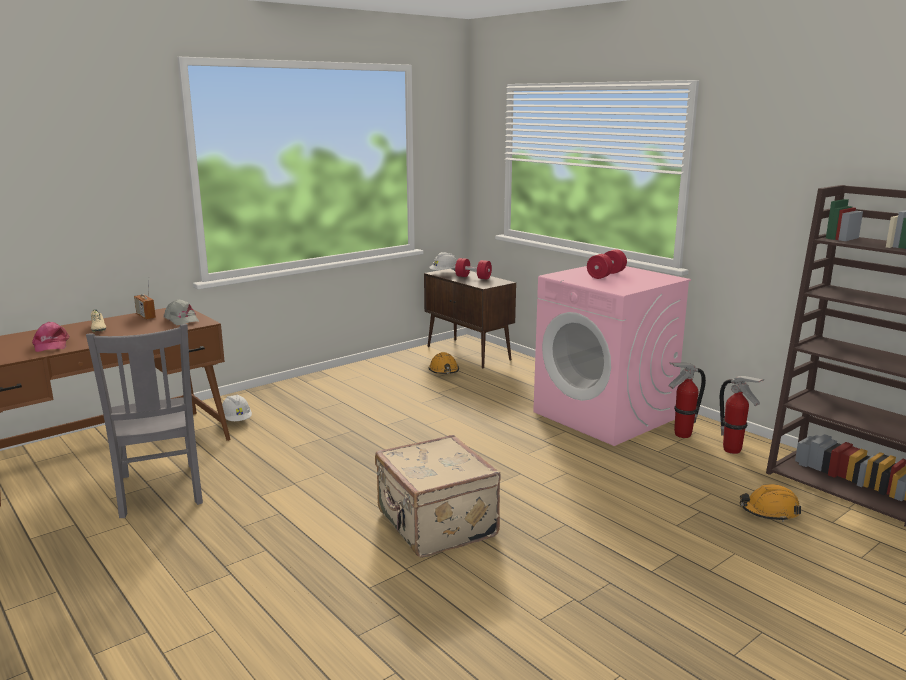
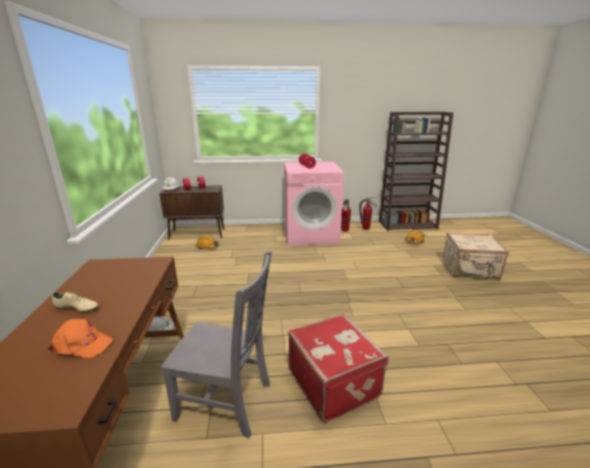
camera: 55 degrees left, 5 degrees up
pink cap [32,322,70,352] -> orange cap [48,319,113,358]
radio [134,287,156,319] -> none
grey cap [163,299,199,325] -> none
beige suitcase [375,435,500,558] -> beige suitcase moved to [443,233,509,280]
none -> red suitcase [288,313,389,423]

